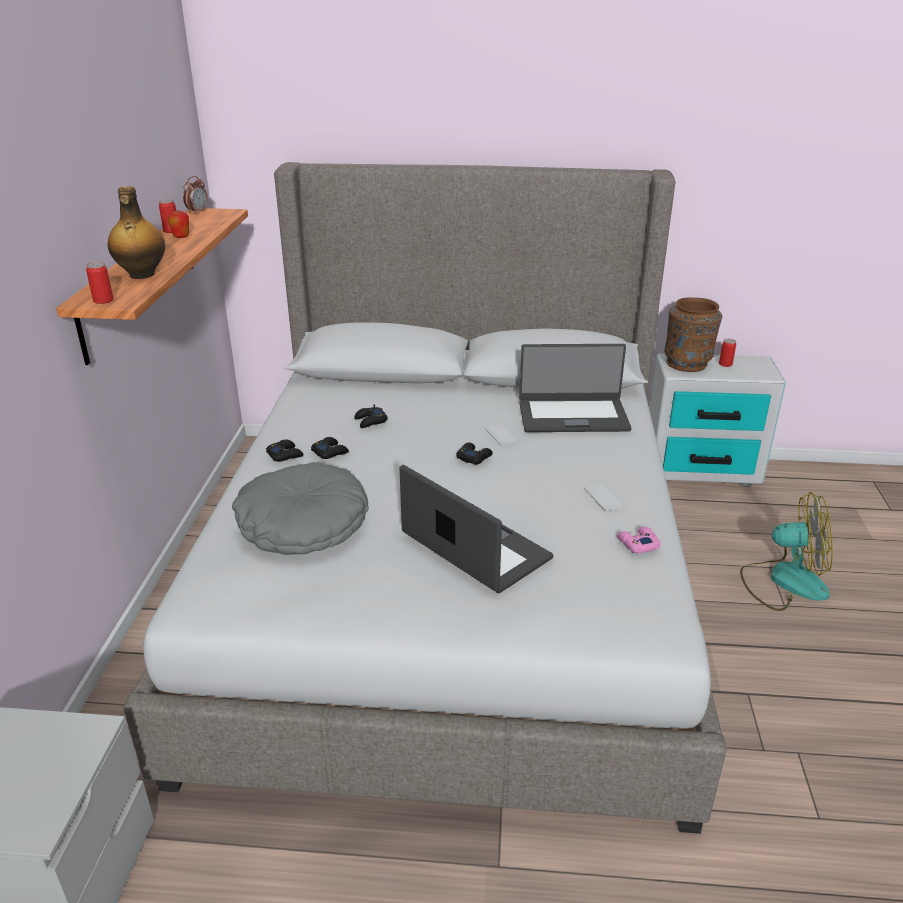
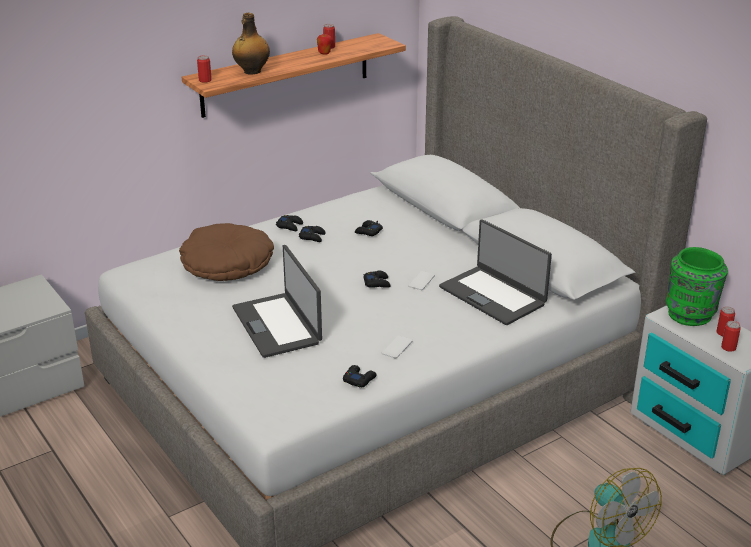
camera: 50 degrees right, 0 degrees up
alarm clock [183,176,208,214] -> none
grey pillow [232,462,369,555] -> brown pillow [179,223,274,281]
laptop [400,465,553,593] -> laptop turned 150 degrees clockwise [232,245,322,358]
pink game controller [617,527,660,554] -> black game controller [343,365,377,387]
brown vase [664,298,722,372] -> green vase [665,247,728,326]
none -> can [721,321,741,352]

